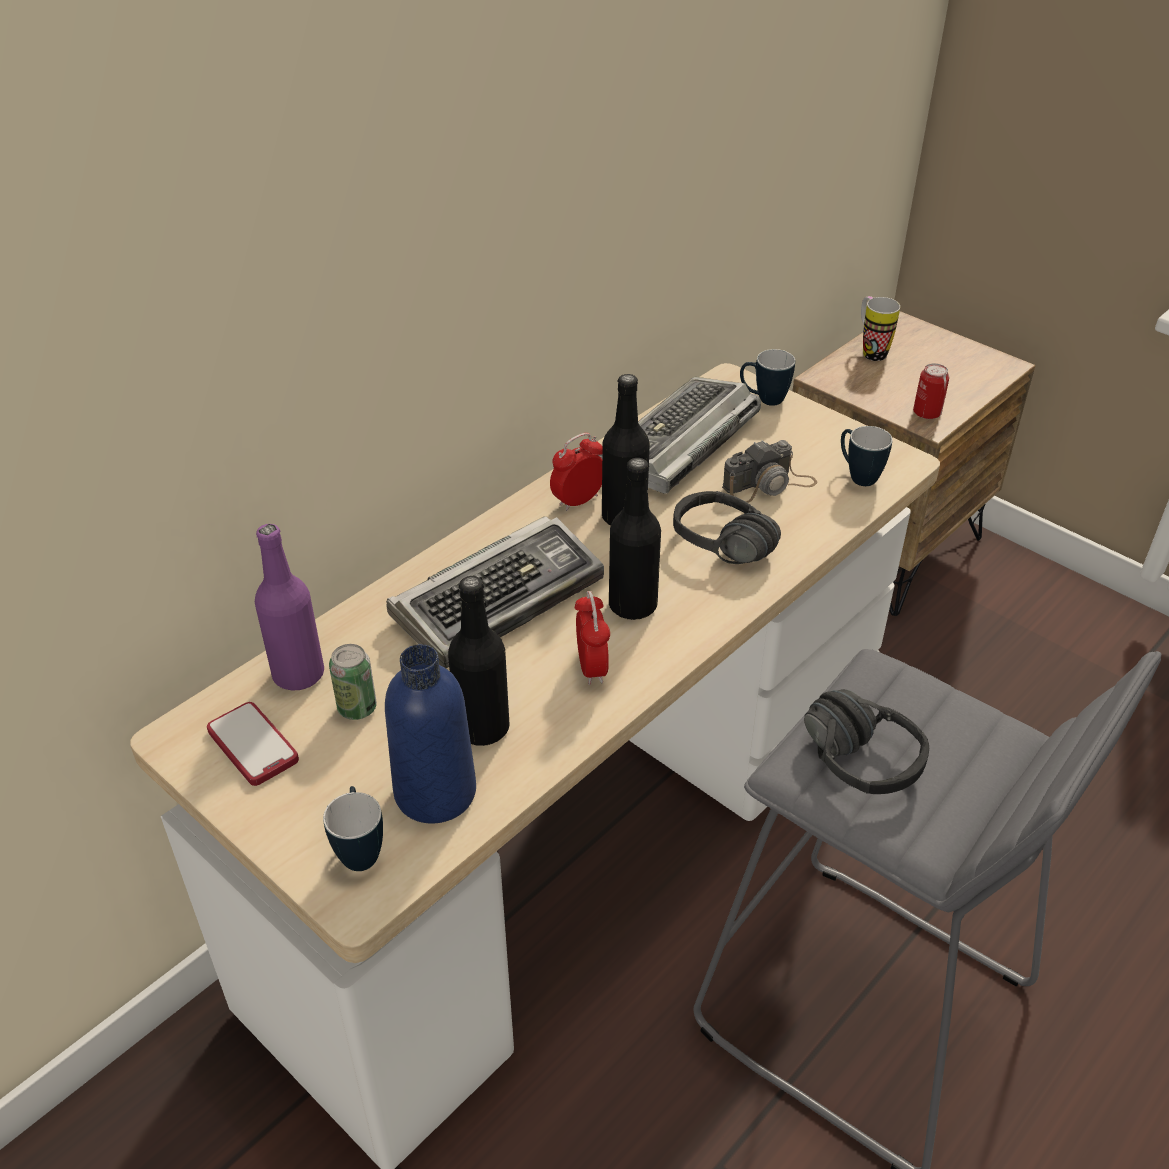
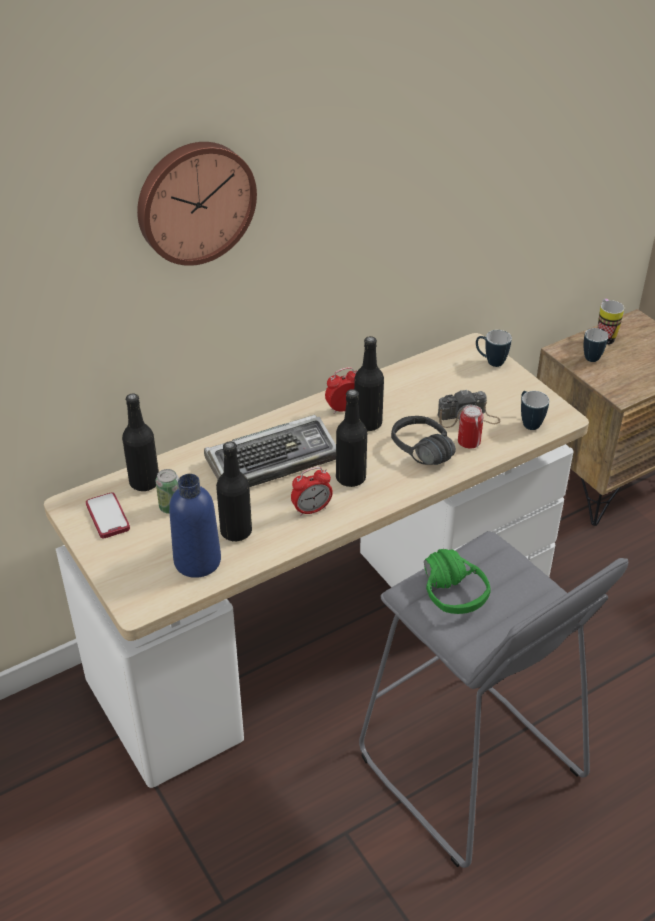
camera: 15 degrees right, 0 degrees up
purple bottle [255,524,324,691] -> black bottle [122,393,159,491]
mug [323,786,383,871] -> mug moved to [584,328,608,362]
alarm clock [575,591,610,685] -> alarm clock turned 60 degrees clockwise [291,467,333,516]
keyboard [599,377,761,494] -> none
black headphones [804,689,929,794] -> green headphones [424,549,491,614]
can [913,363,949,419] -> can moved to [458,405,484,449]
none -> wall clock [137,142,257,266]

